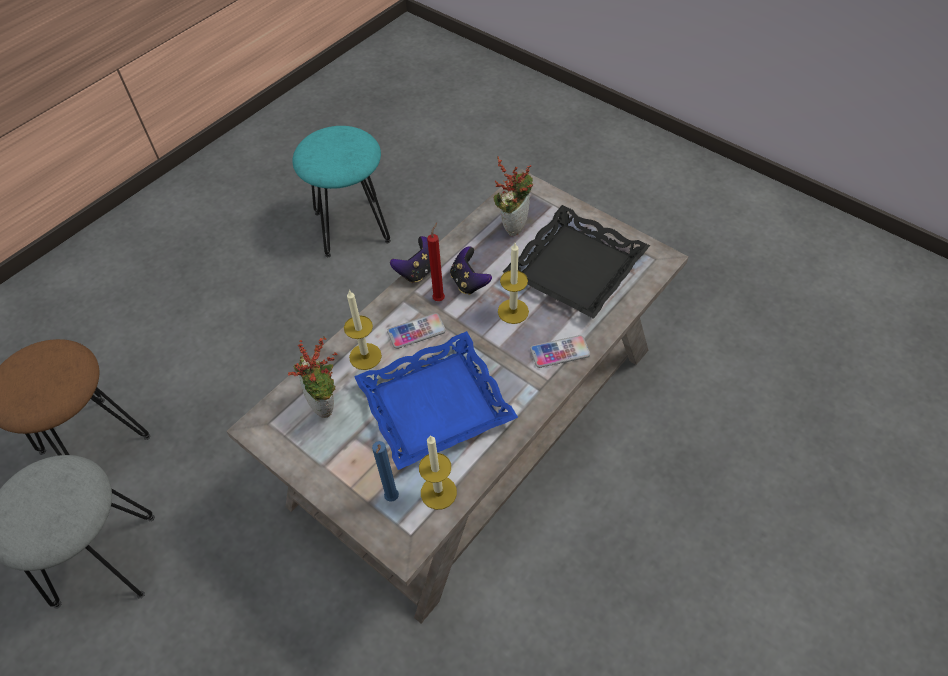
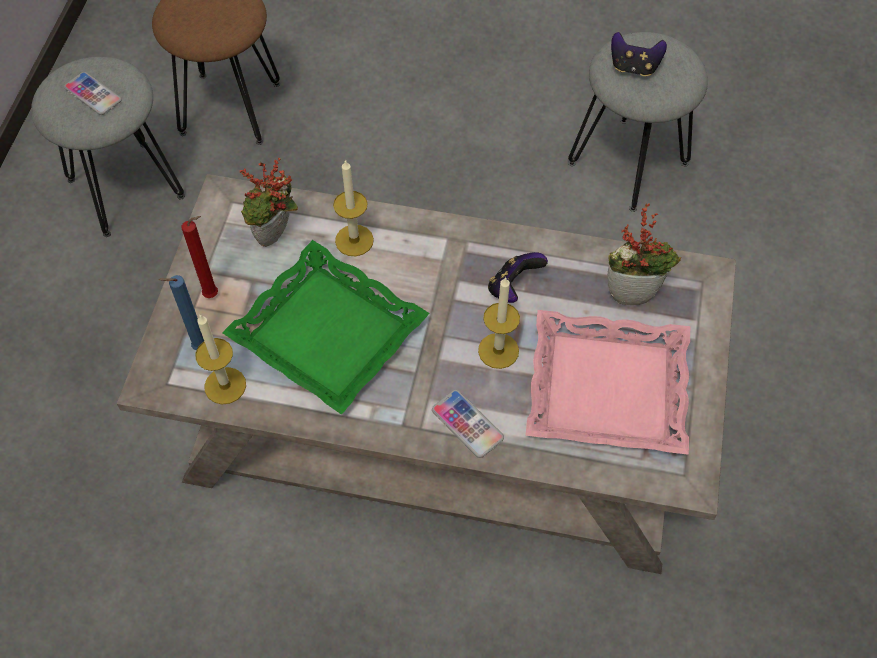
camera: 60 degrees right, 5 degrees up
turquoise stool [292,126,391,257] -> grey stool [568,32,708,212]
blue tray [354,331,518,470] -> green tray [222,240,430,415]
phone [387,313,446,349] -> phone moved to [64,72,122,115]
game controller [390,236,431,283] -> game controller moved to [611,32,667,76]
red candle [427,222,445,301] -> red candle moved to [181,216,218,298]
black tray [503,205,650,319] -> pink tray [525,310,690,455]

